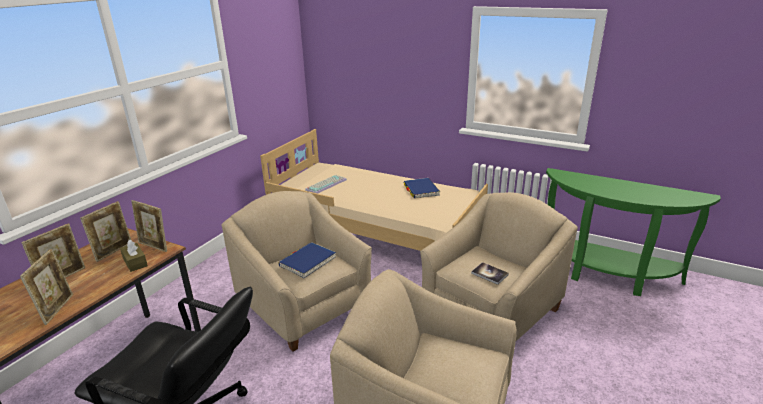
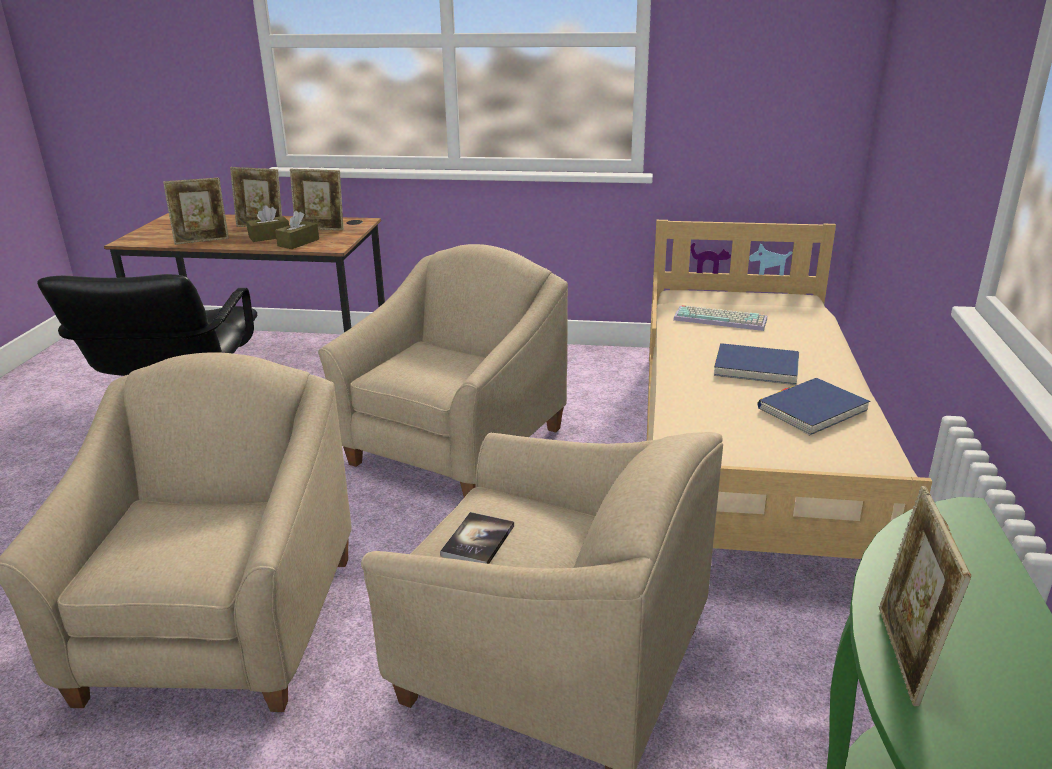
camera: 70 degrees right, 0 degrees up
picture frame [131,200,167,252] -> picture frame moved to [878,486,971,706]
blue book [278,242,336,279] -> blue book moved to [714,343,799,385]
none -> brown tissue box [246,206,289,242]

